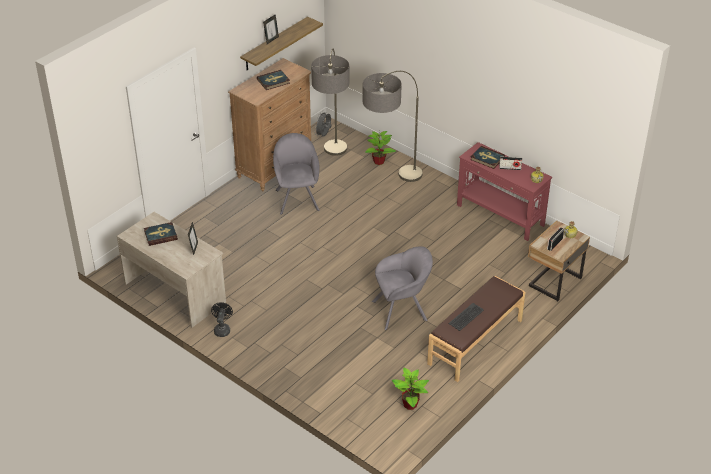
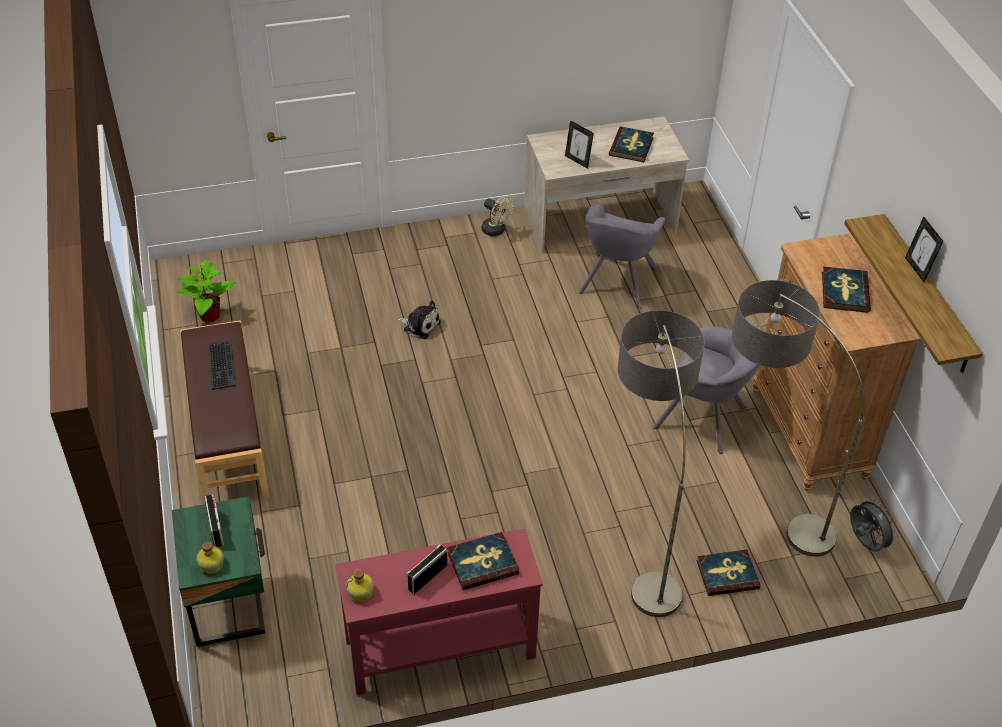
camera: 125 degrees right, 5 degrees up
black fan [211,302,233,337] -> beige fan [481,196,514,236]
potted plant [365,131,396,165] -> book [697,550,760,596]
grey armchair [372,246,433,330] -> grey armchair moved to [578,202,665,309]
beige nightstand [528,220,590,301] -> green nightstand [172,496,265,647]
none -> plush toy [397,300,441,339]

